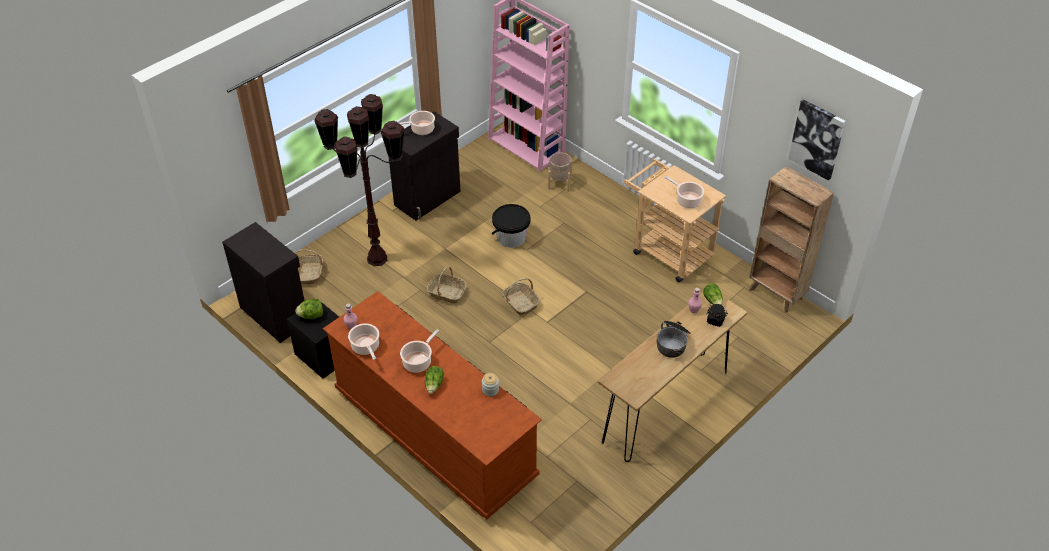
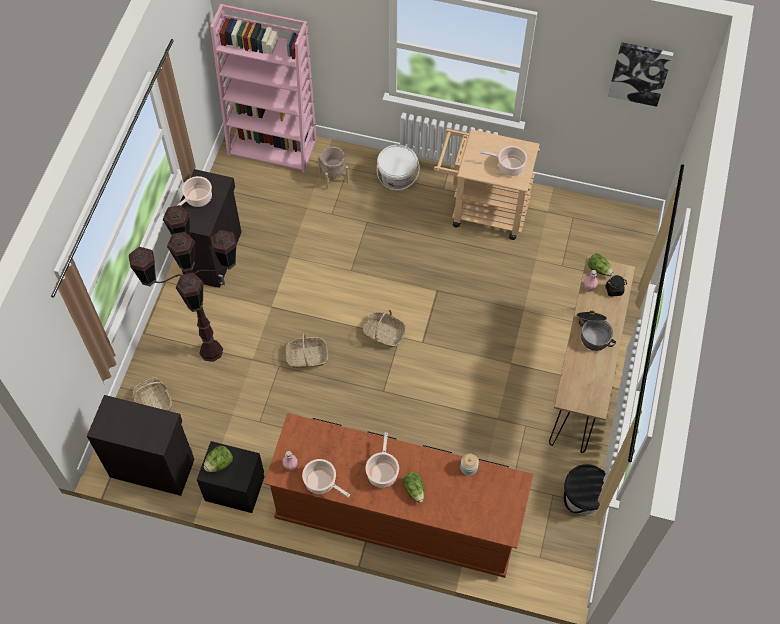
camera: 30 degrees left, 15 degrees up
black bucket [492,204,530,248] -> black bucket moved to [564,464,606,515]
brown bookcase [749,166,834,313] -> none
none -> white bucket [377,145,420,191]

